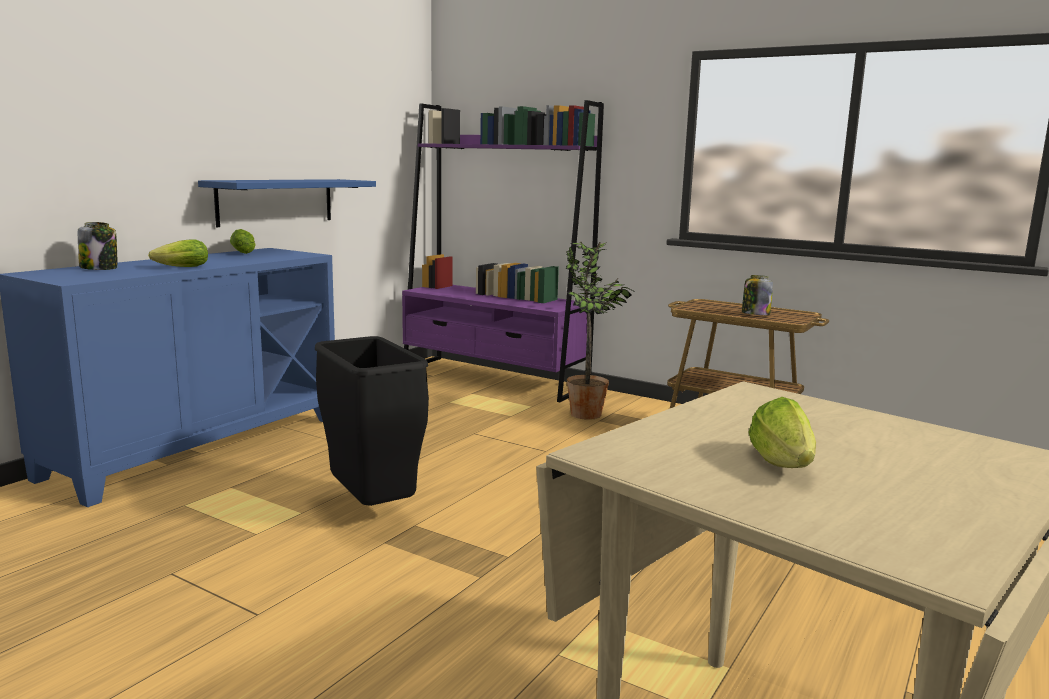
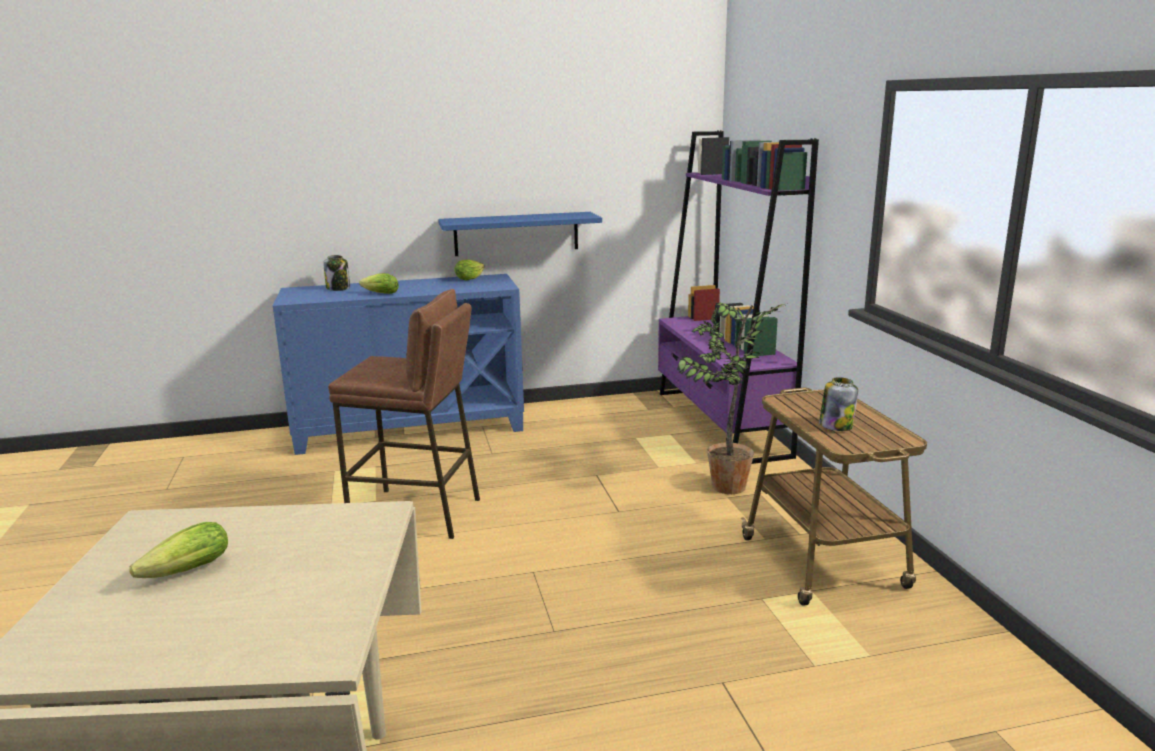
camera: 45 degrees right, 5 degrees up
black trash can [315,336,429,506] -> brown stool [328,289,480,539]

